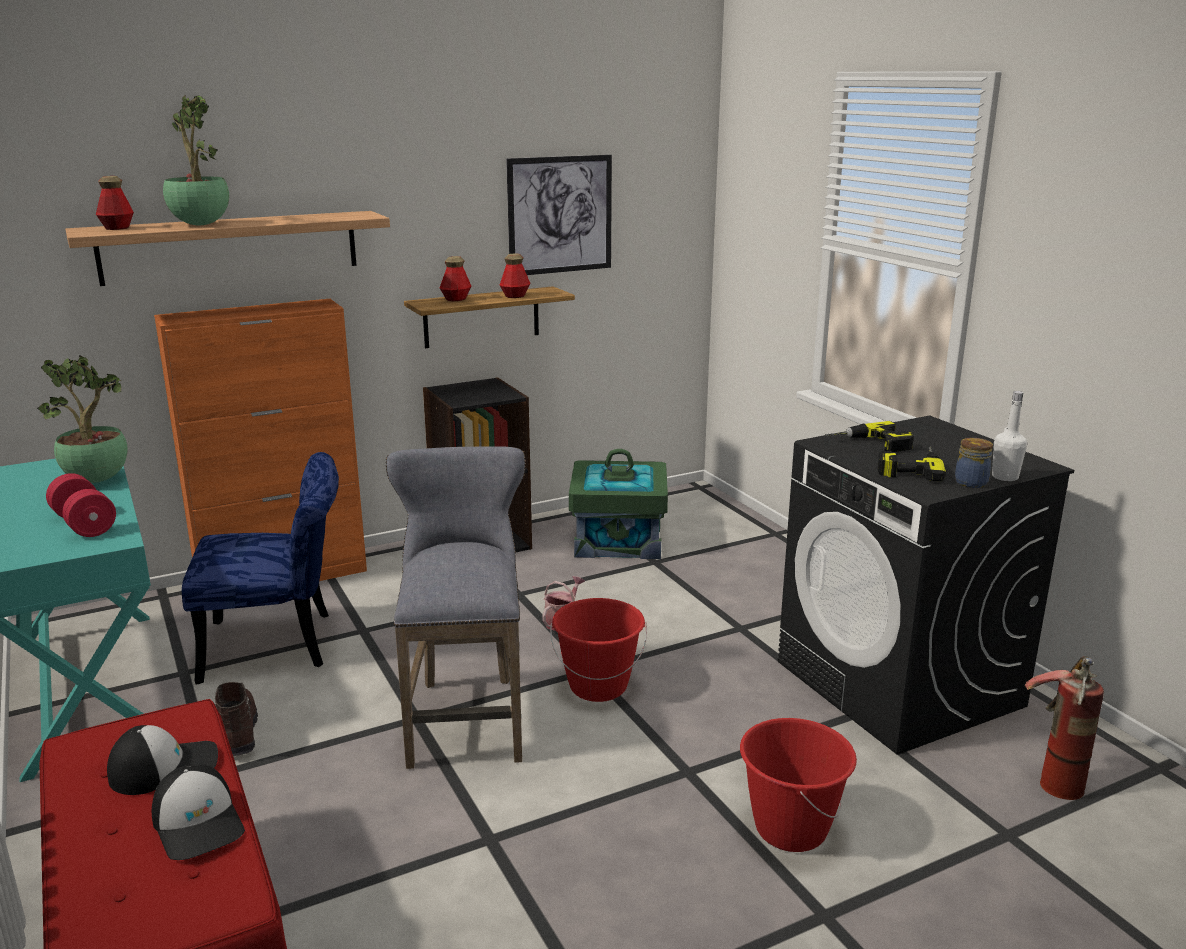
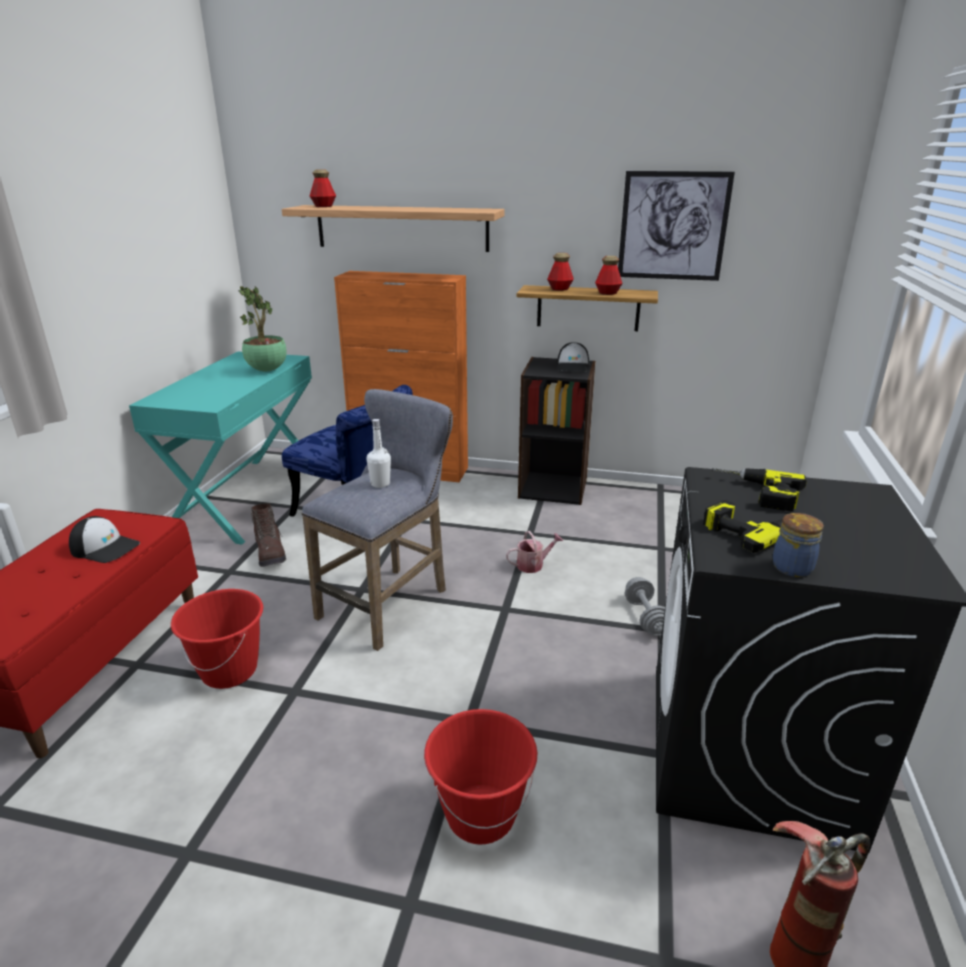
camera: 40 degrees right, 5 degrees up
red dumbbell [46,473,116,537] -> none
cap [152,764,245,860] -> cap moved to [557,342,589,372]
potted plant [163,95,229,225] -> none
brown boot [215,682,258,756] -> brown boot turned 135 degrees clockwise [251,503,286,567]
red bucket [550,598,647,702] -> red bucket moved to [171,589,263,689]
green storage box [569,449,668,559] -> none
white bottle [992,391,1027,481] -> white bottle moved to [367,419,391,488]
none -> grey dumbbell [625,577,665,636]

